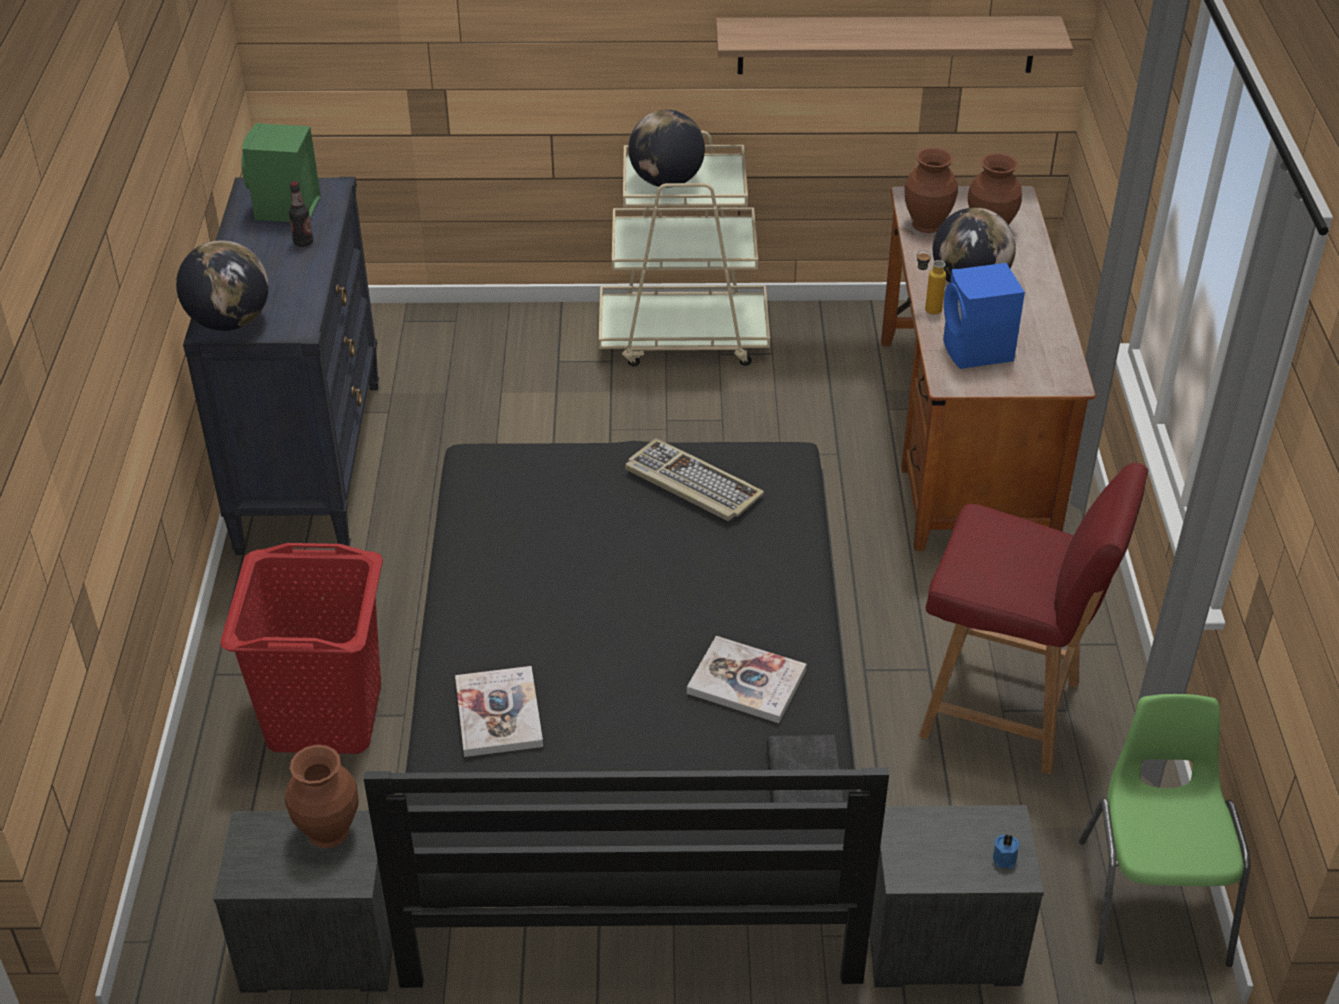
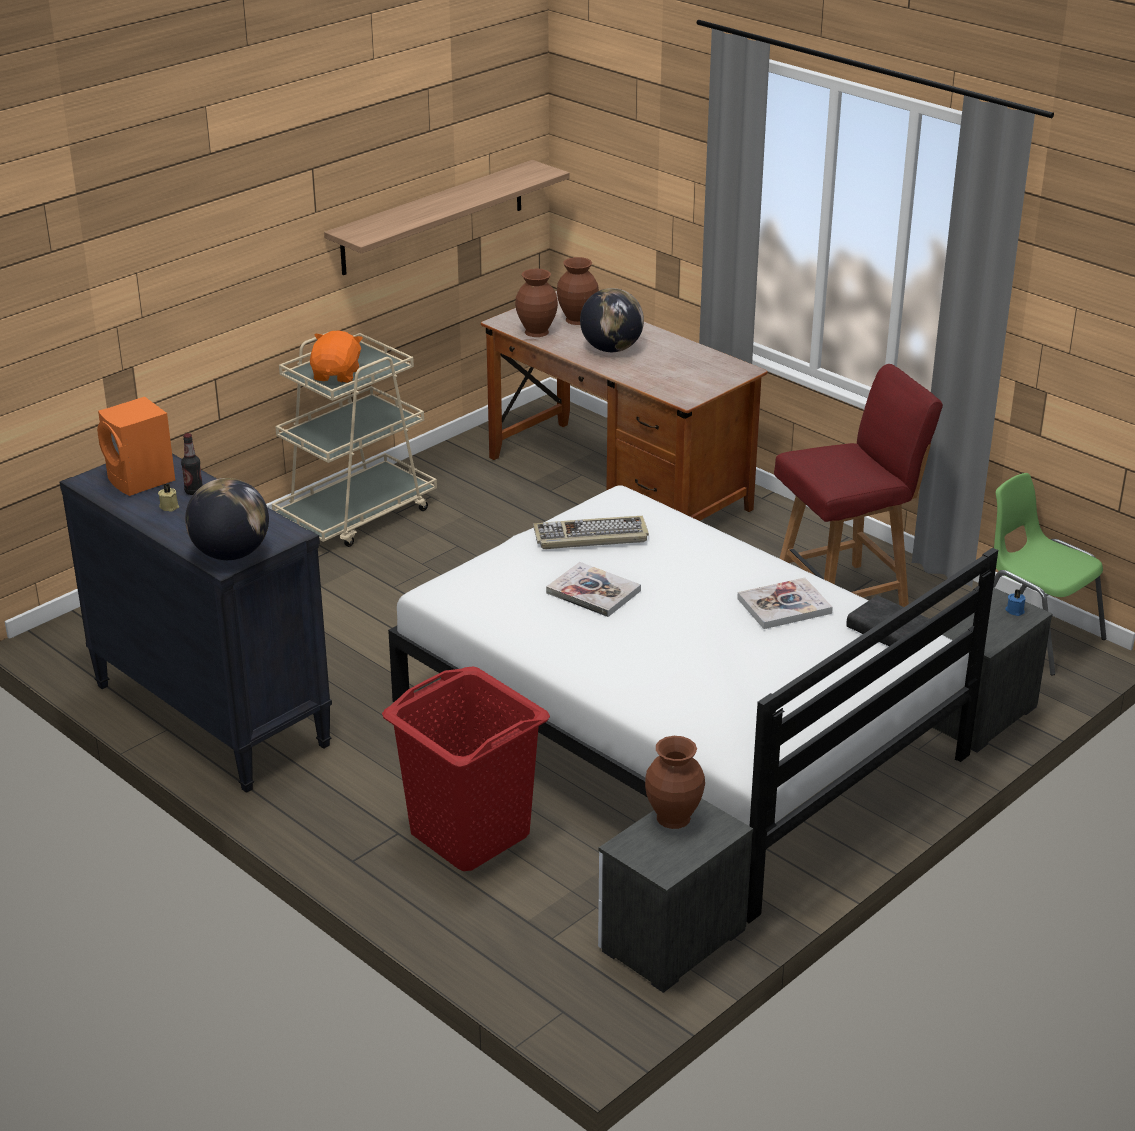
camera: 45 degrees left, 10 degrees down
green speaker [241,123,321,222] -> orange speaker [97,397,175,496]
black bed [364,441,889,988] -> white bed [388,485,998,923]
book [455,666,543,757] -> book moved to [546,562,641,617]
globe [628,110,705,188] -> orange plush toy [310,330,363,383]
bottle [917,250,946,315] -> none
blue speaker [943,263,1025,369] -> none
none -> beige candle [158,483,179,511]

